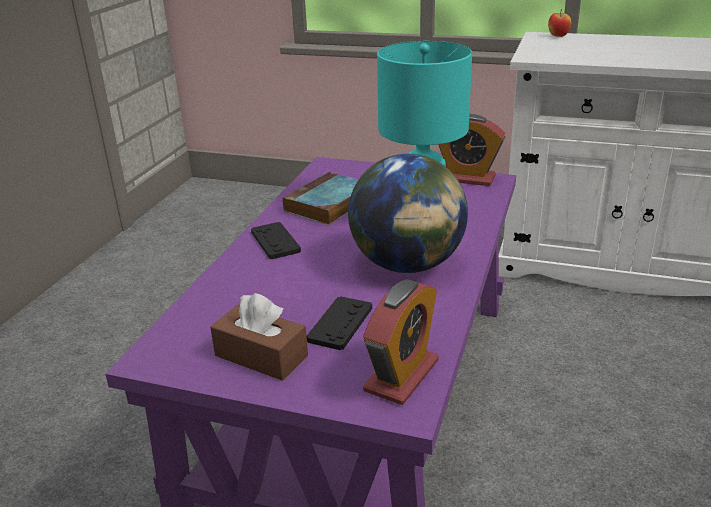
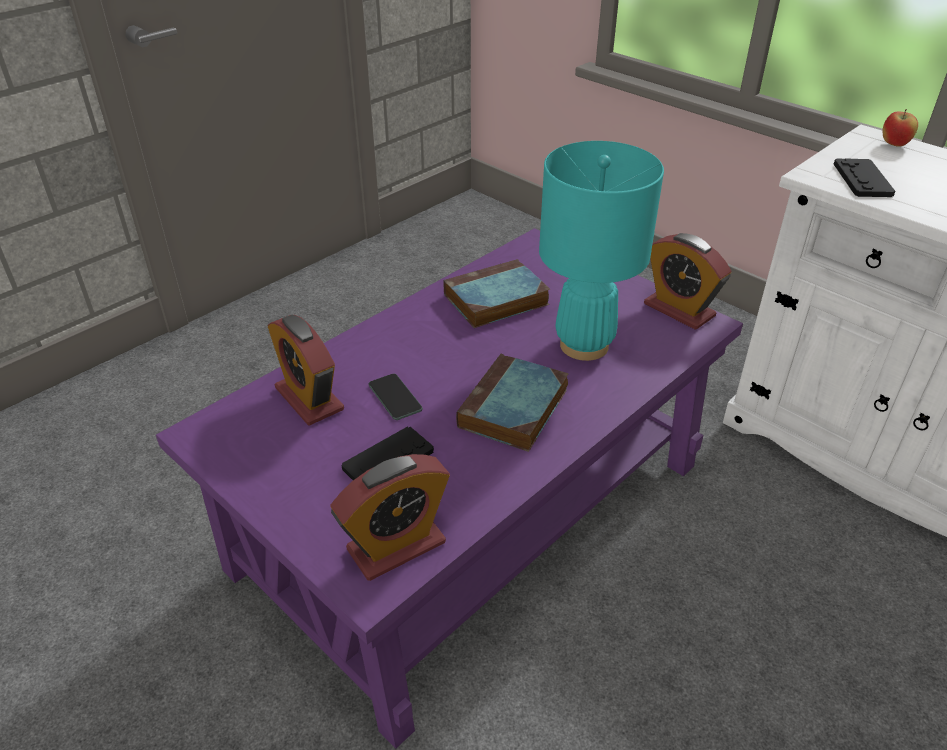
camera: 25 degrees right, 10 degrees up
brown tissue box [210,293,308,381] -> none
black game controller [251,222,301,259] -> black game controller moved to [834,159,895,197]
globe [348,154,468,273] -> book [456,354,568,452]
none -> alarm clock [268,315,344,426]
none -> phone [368,374,423,420]

